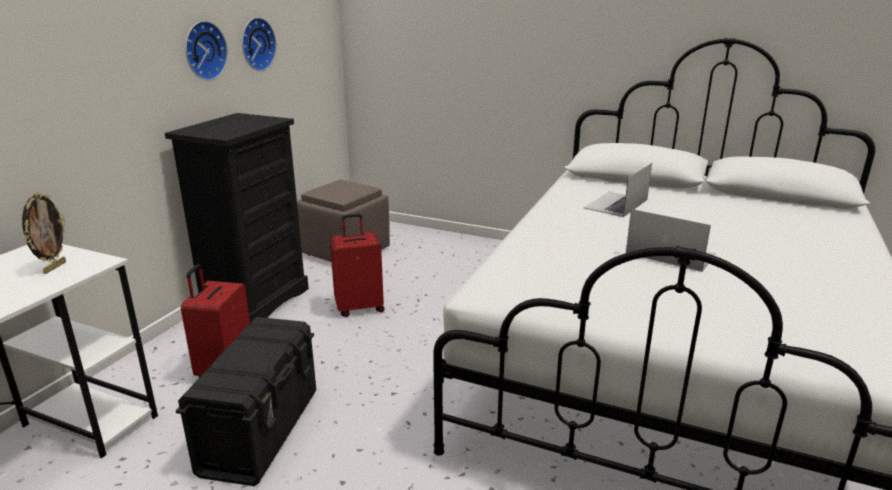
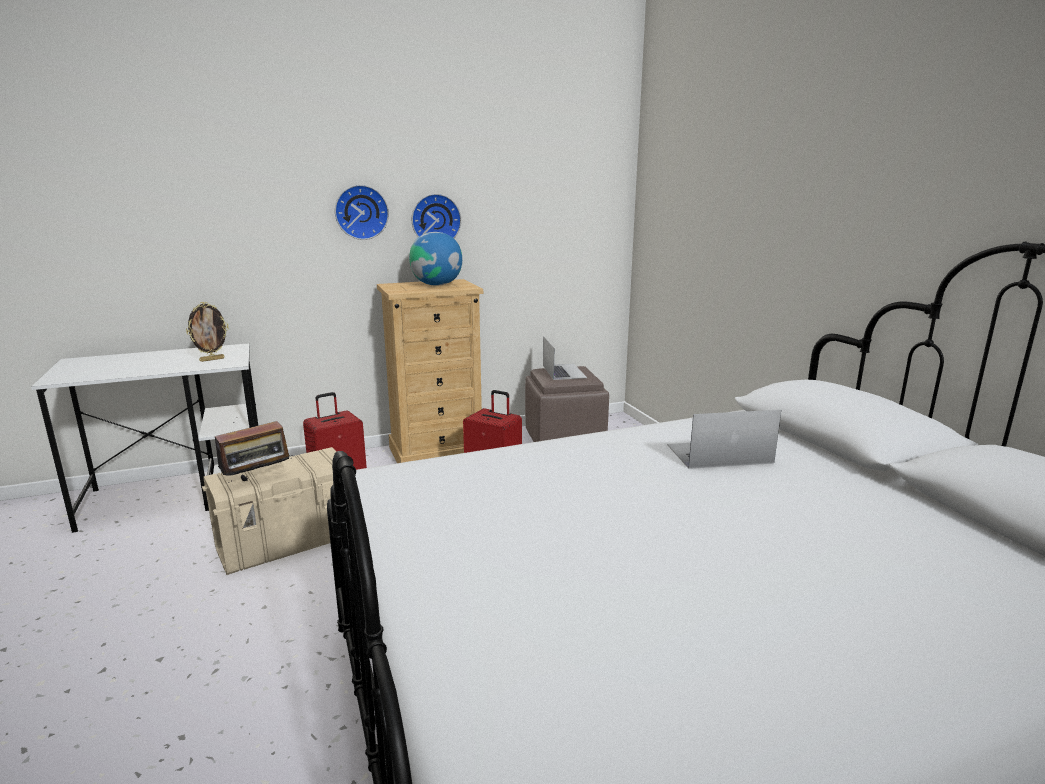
camera: 45 degrees right, 5 degrees down
black dresser [165,113,309,322] -> beige dresser [377,279,483,463]
black storage box [176,317,316,486] -> beige storage box [202,447,337,575]
wall clock [242,17,276,71] -> wall clock moved to [335,185,389,240]
laptop [626,209,716,272] -> laptop moved to [543,336,587,380]
none -> radio [215,421,293,485]
none -> globe [409,232,462,286]

